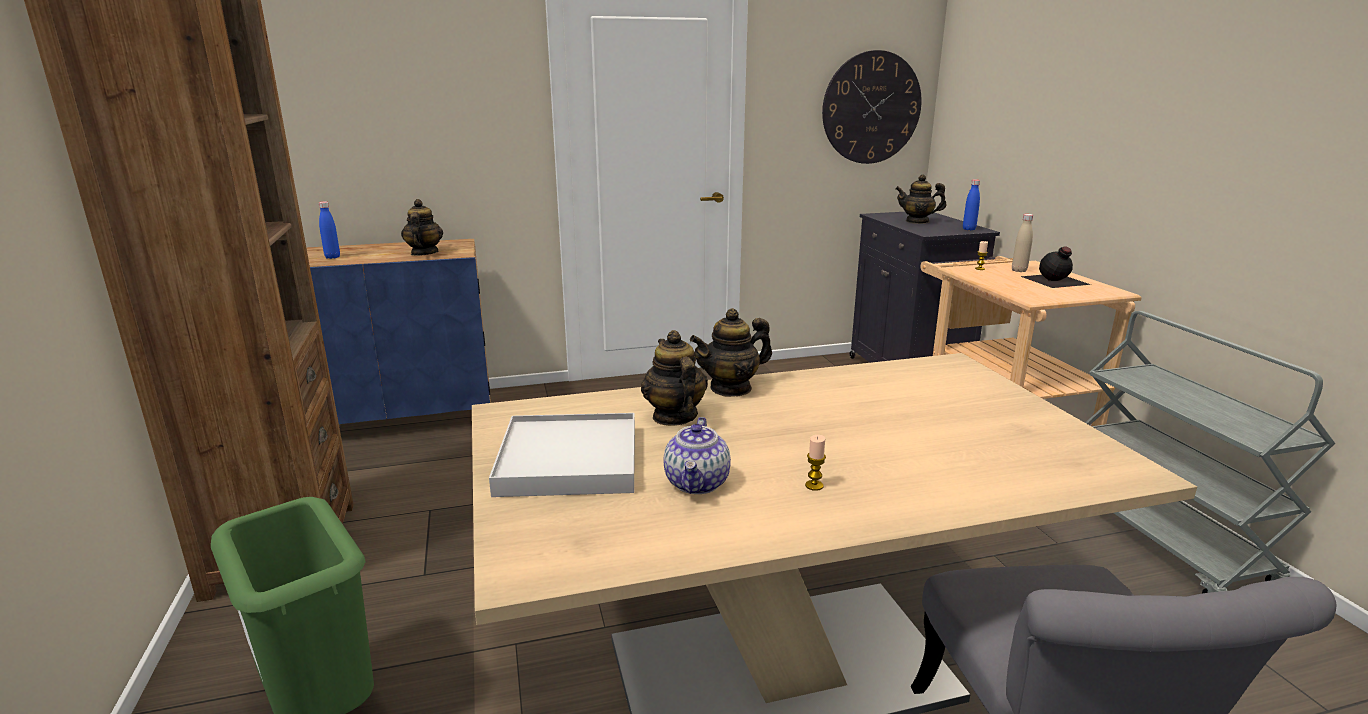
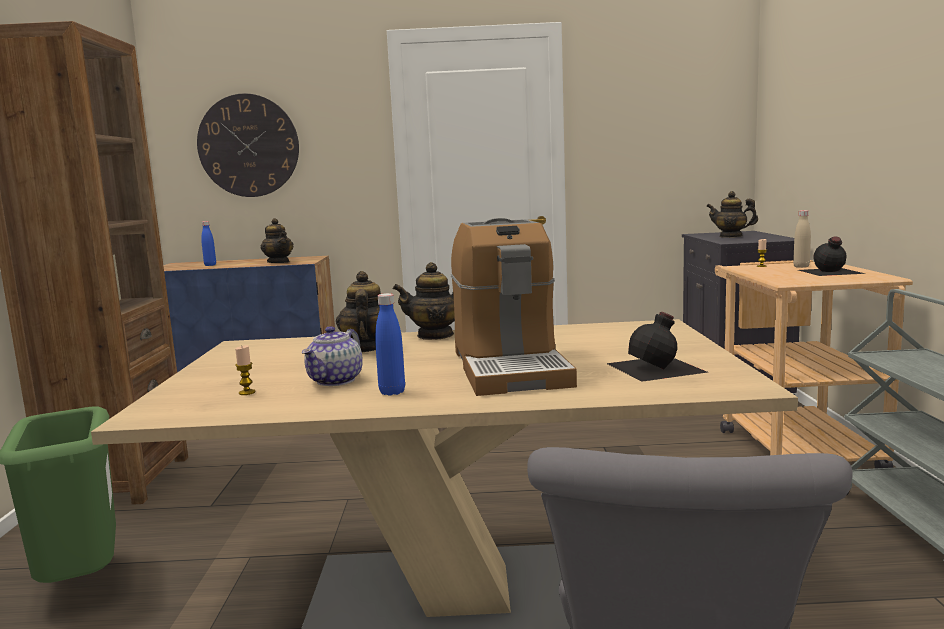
camera: 15 degrees right, 10 degrees down
teapot [401,199,443,256] -> teapot turned 135 degrees clockwise [261,218,293,263]
white tray [489,413,635,497] -> none
candle [805,435,826,491] -> candle moved to [235,345,255,395]
wall clock [822,50,922,164] -> wall clock moved to [197,93,299,197]
blue bottle [963,179,980,230] -> blue bottle moved to [375,293,405,396]
none -> coffee machine [451,218,577,396]
none -> black bottle [606,312,707,382]

